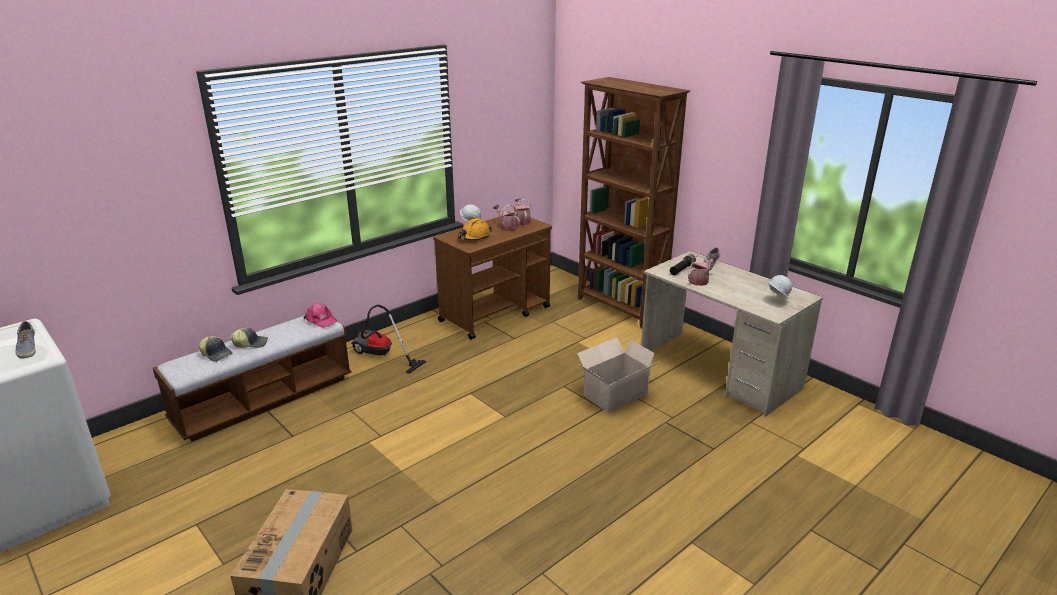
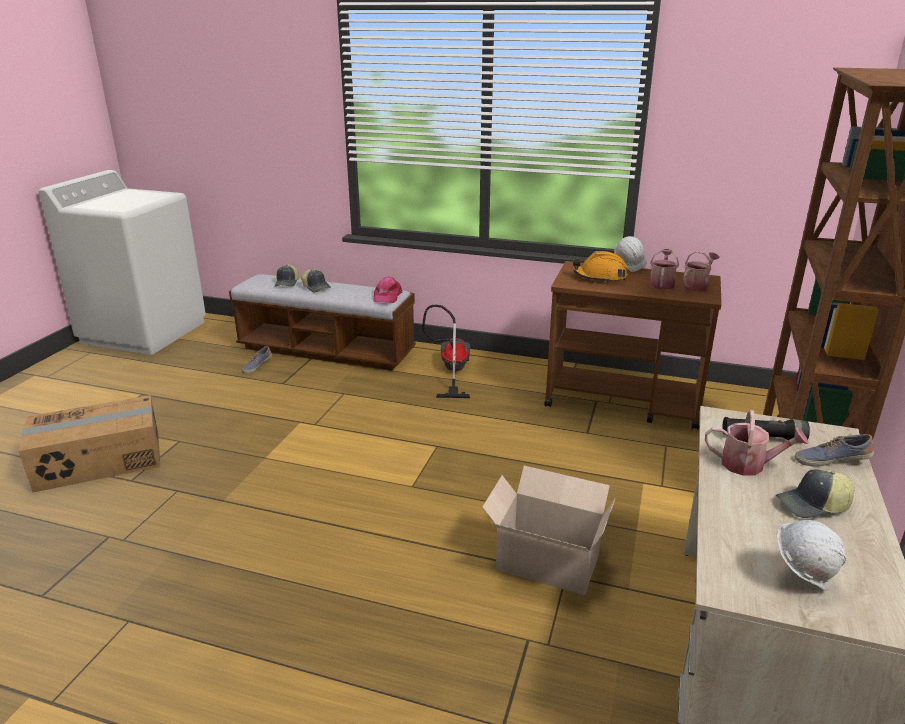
camera: 60 degrees right, 0 degrees up
shoe [15,321,36,359] -> shoe moved to [242,346,272,374]
none -> cap [776,469,855,518]

